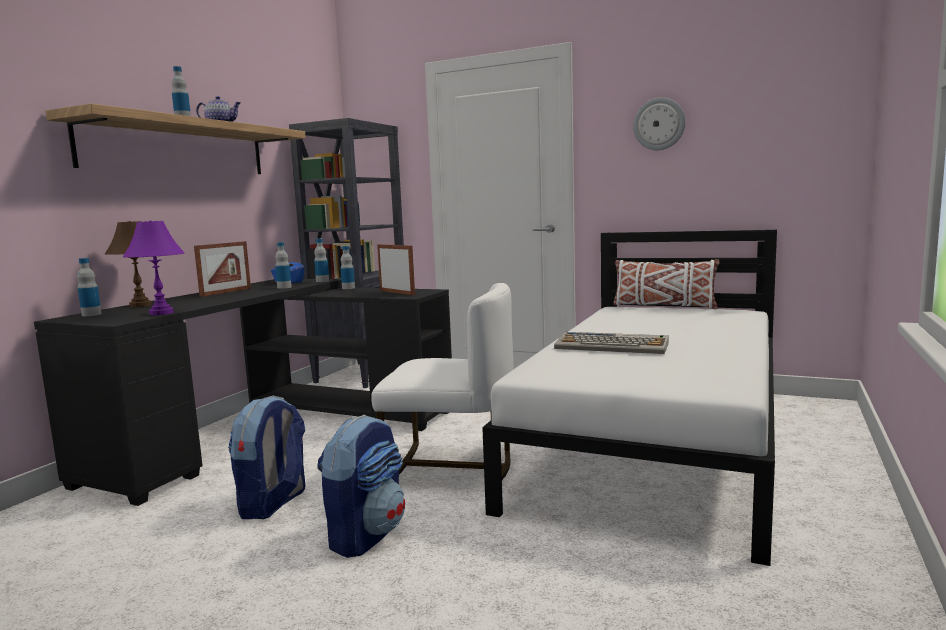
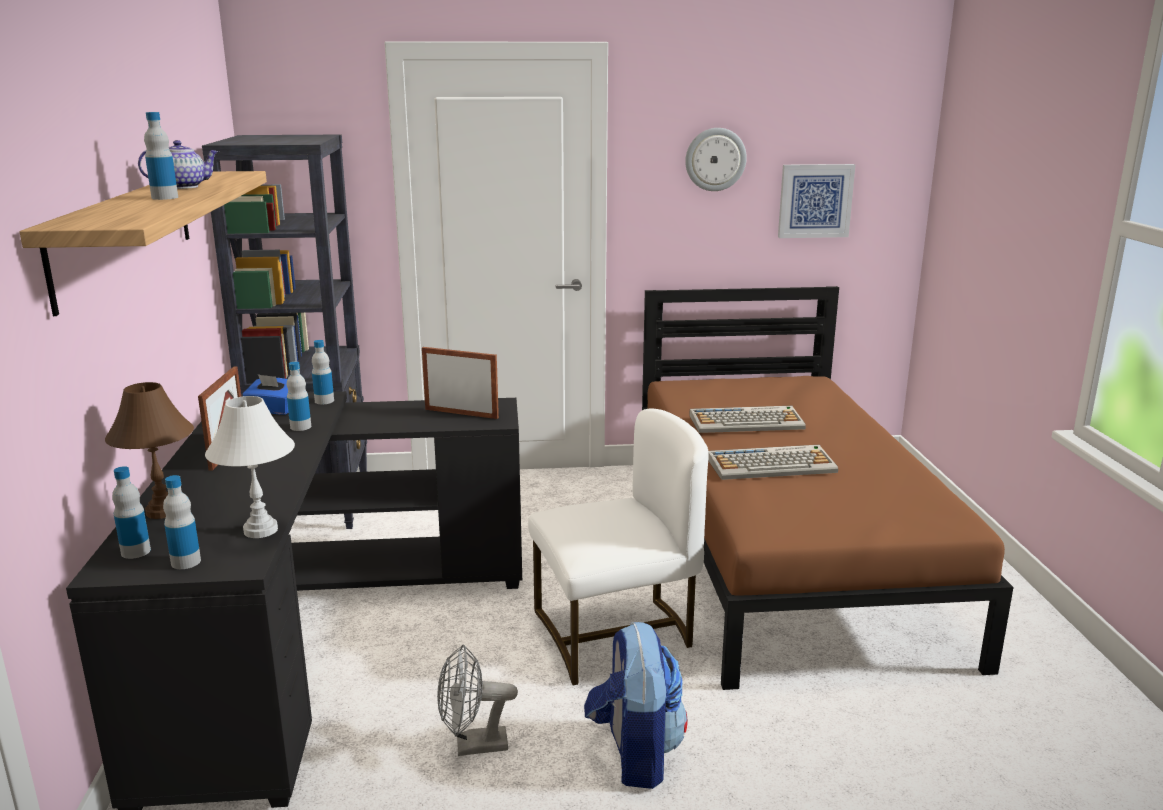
camera: 30 degrees left, 10 degrees up
purple table lamp [123,220,185,315] -> white table lamp [205,396,295,538]
backpack [228,395,305,519] -> grey fan [437,645,518,756]
bottle [341,246,355,289] -> bottle moved to [163,475,201,569]
white bed [482,230,777,566] -> brown bed [642,286,1013,690]
white pillow [614,259,720,309] -> none
none -> keyboard [689,406,806,433]
none -> picture [778,164,855,238]

